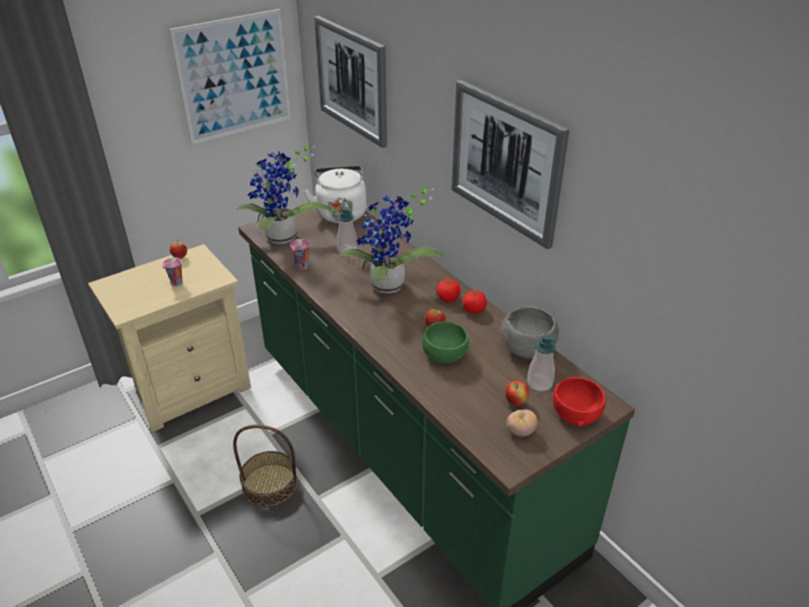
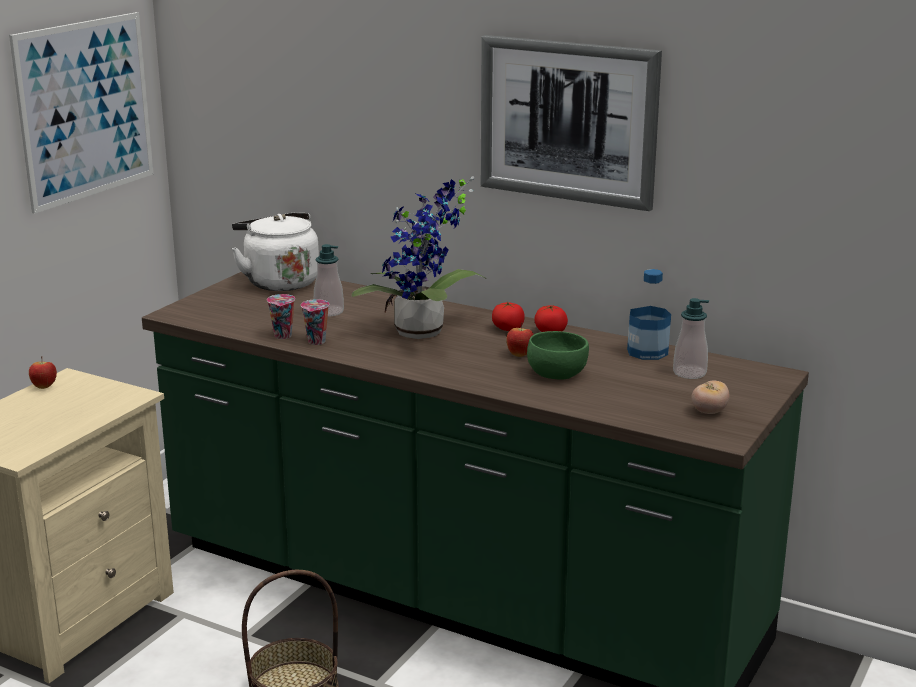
camera: 25 degrees left, 15 degrees down
cup [162,257,183,286] -> cup moved to [301,299,330,345]
potted plant [236,146,332,244] -> none
picture [314,16,387,148] -> none
grey bowl [501,306,559,359] -> bottle [627,269,671,360]
apple [505,380,529,406] -> none
red bowl [553,377,606,427] -> none

